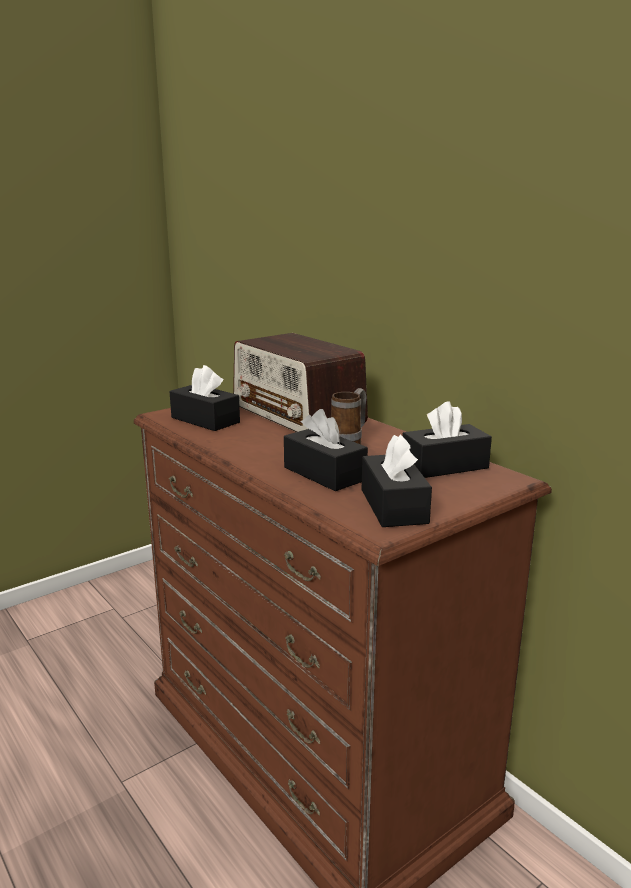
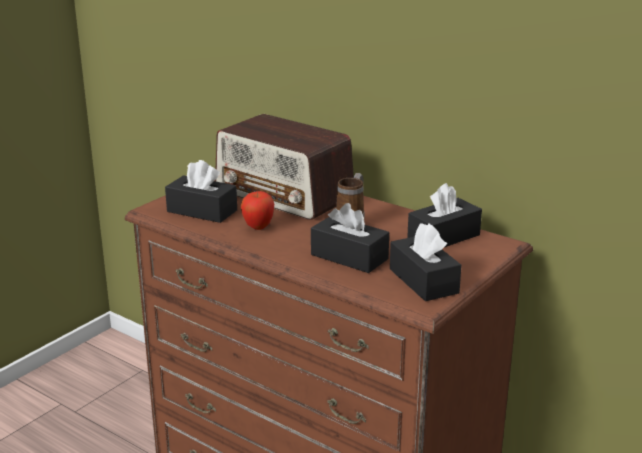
camera: 15 degrees left, 5 degrees up
none -> apple [241,191,274,230]

